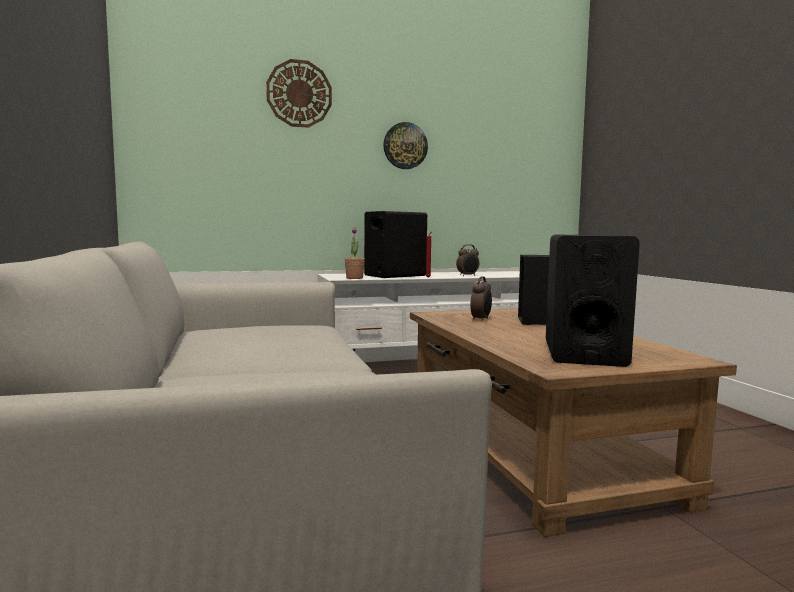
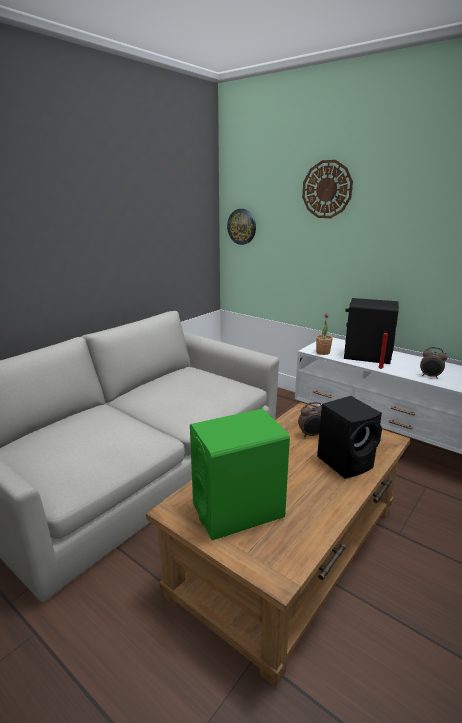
camera: 55 degrees right, 15 degrees up
wall clock [383,122,428,169] -> wall clock moved to [227,209,256,245]
black speaker [546,234,640,367] -> green speaker [190,409,290,540]

